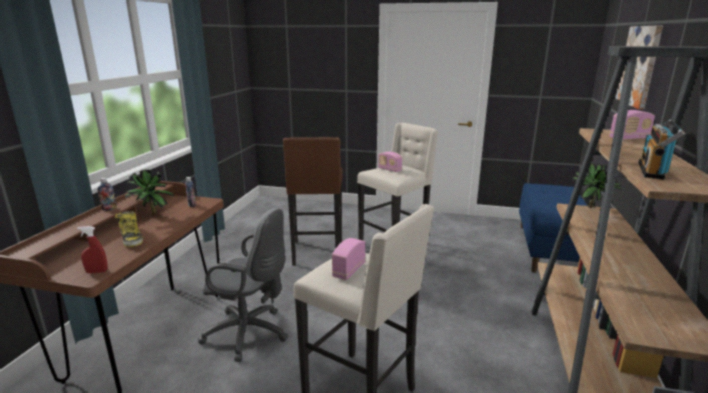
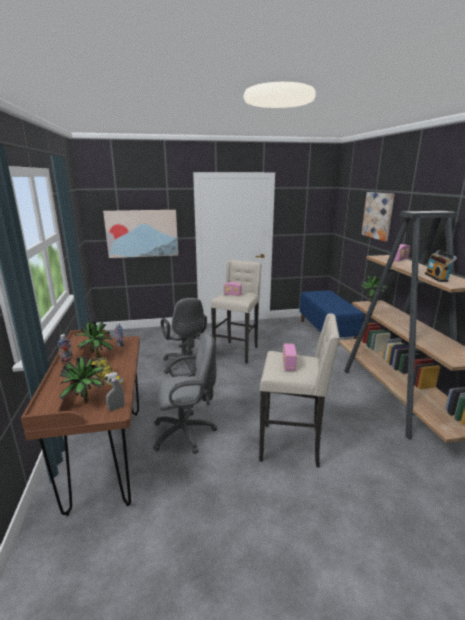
camera: 25 degrees left, 0 degrees up
red spray bottle [77,226,108,273] -> grey spray bottle [105,372,125,411]
brown stool [283,137,342,266] -> grey office chair [161,298,207,376]
none -> potted plant [60,357,105,402]
none -> picture [103,210,178,258]

